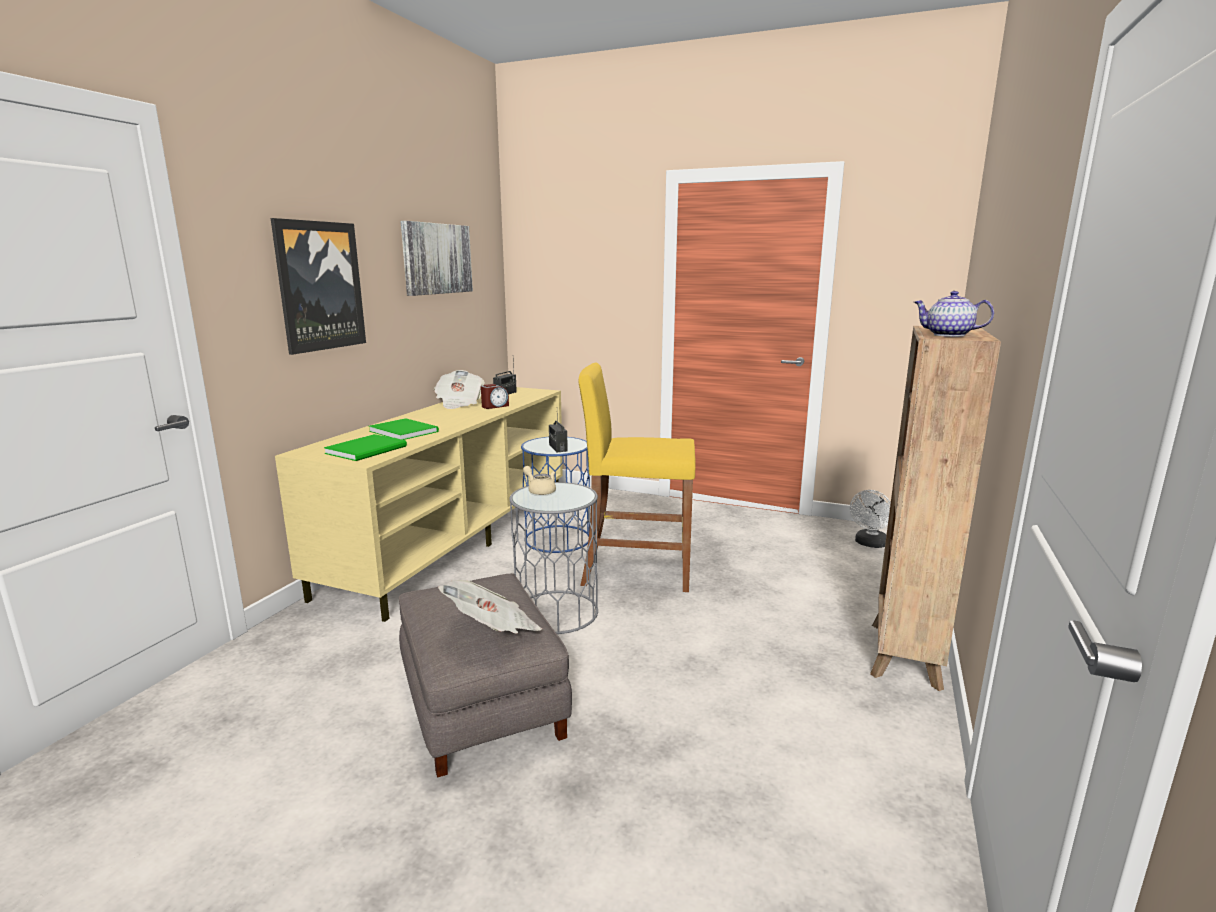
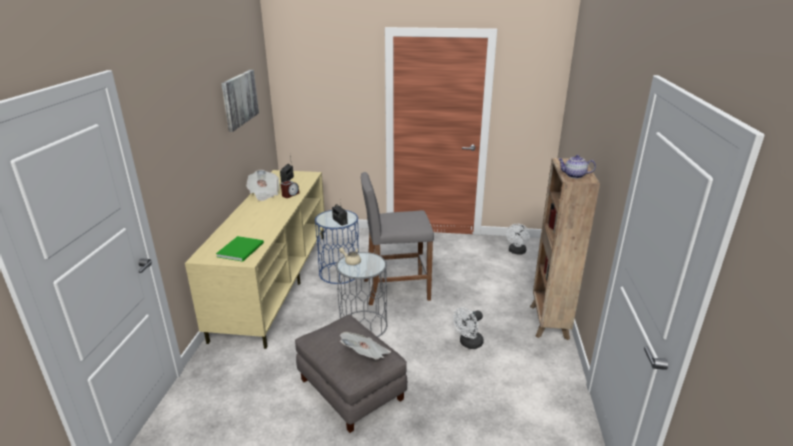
camera: 15 degrees left, 10 degrees up
picture [271,218,366,355] -> none
green book [369,418,439,440] -> none
yellow stool [578,363,696,592] -> grey stool [361,172,434,305]
none -> white fan [453,307,484,349]

